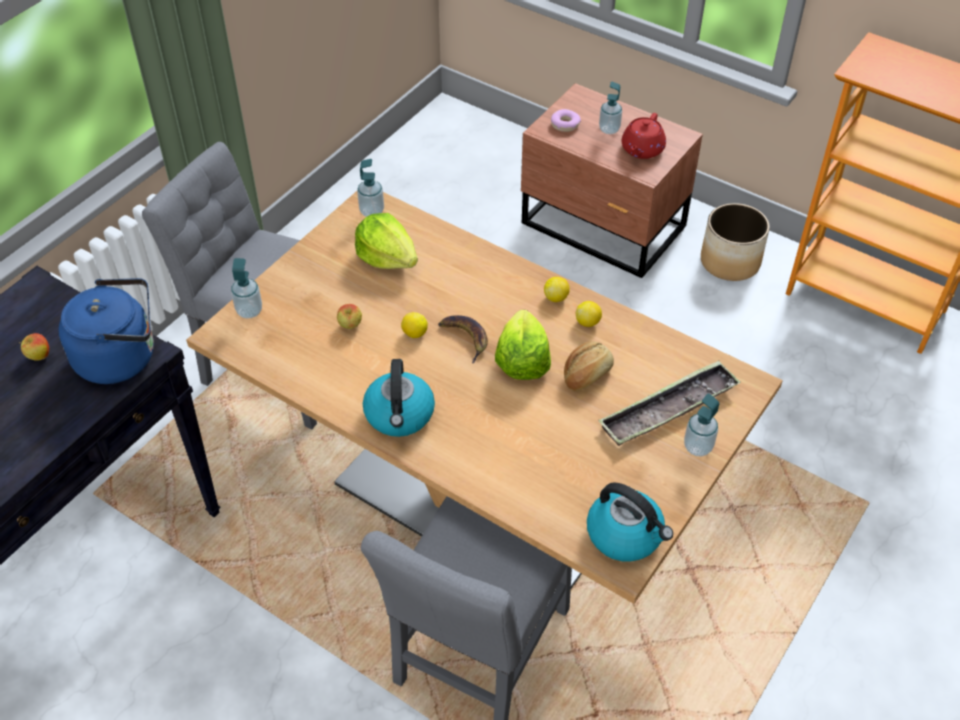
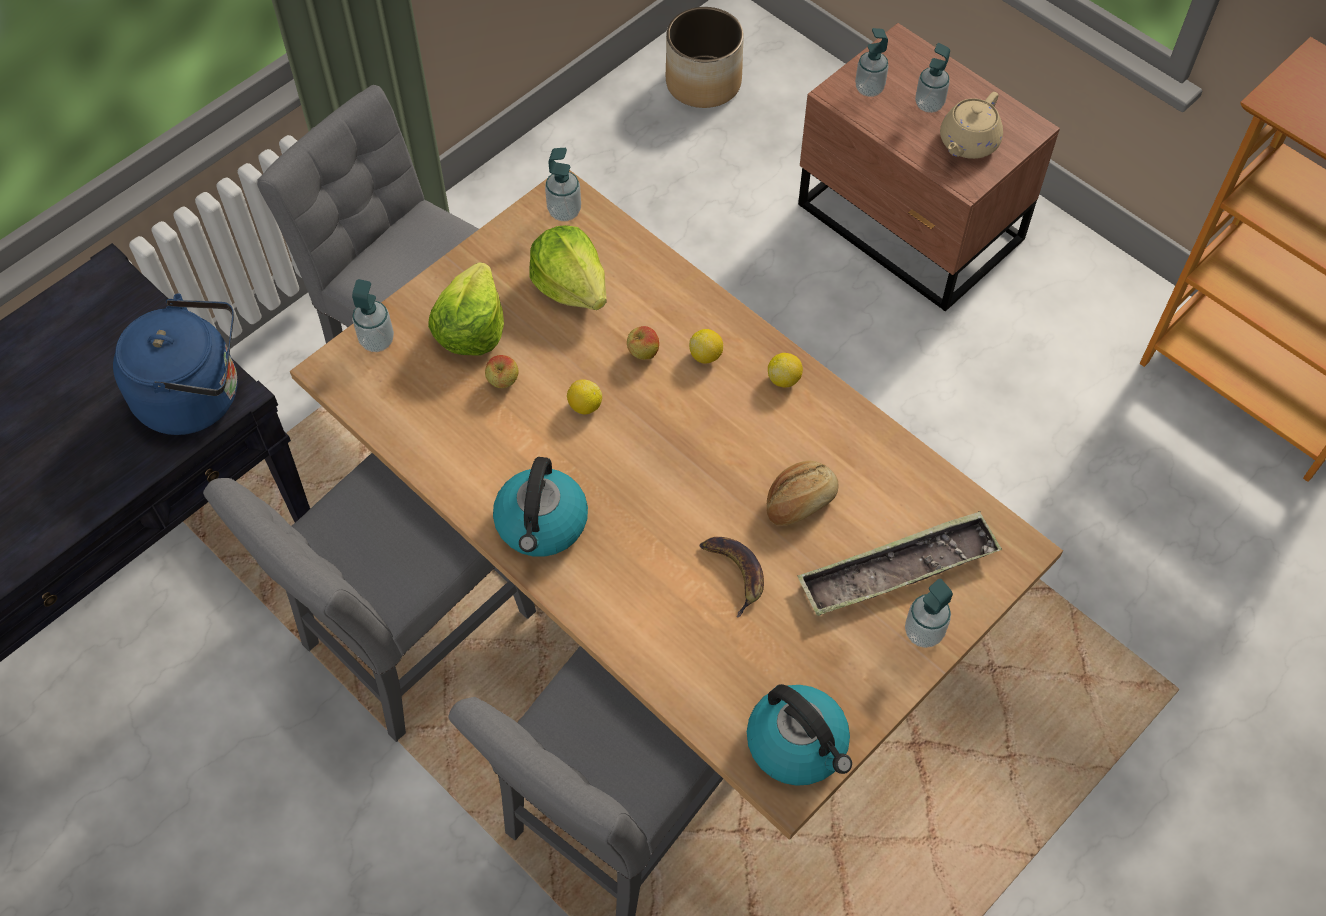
camera: 10 degrees right, 10 degrees up
apple [19,333,49,361] -> apple moved to [627,326,659,360]
banana [438,315,488,363] -> banana moved to [699,537,764,618]
lettuce [495,310,551,380] -> lettuce moved to [428,262,504,356]
donut [551,109,581,132] -> soap dispenser [855,28,889,97]
lemon [576,301,602,327] -> lemon moved to [689,329,723,364]
red teapot [622,113,666,159] -> beige teapot [940,92,1003,159]
planter [701,203,770,281] -> planter moved to [666,7,744,108]
none -> grey chair [203,453,536,742]

